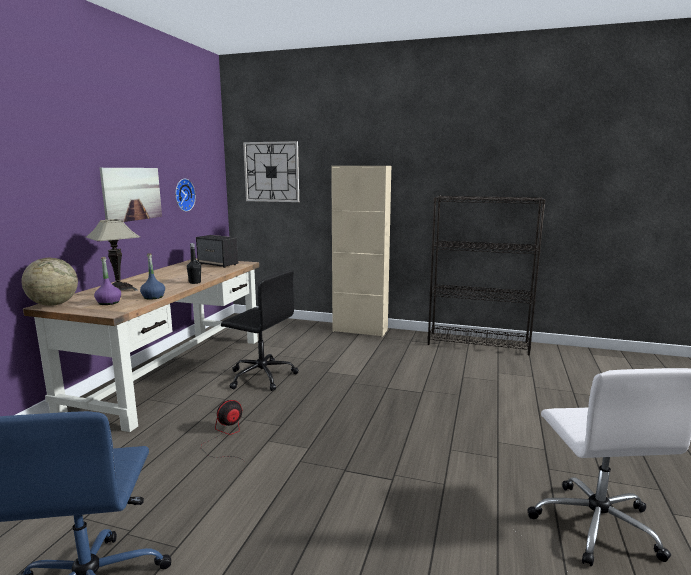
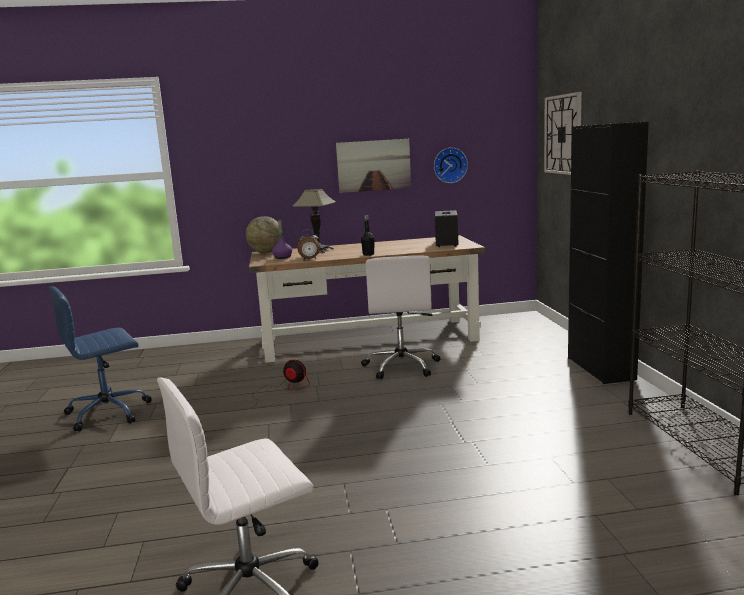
camera: 65 degrees right, 0 degrees up
blue bottle [140,253,165,300] -> alarm clock [297,229,320,259]
black office chair [221,270,299,391] -> white office chair [361,255,441,379]
beige cabinet [331,166,391,337] -> black cabinet [568,122,649,384]

